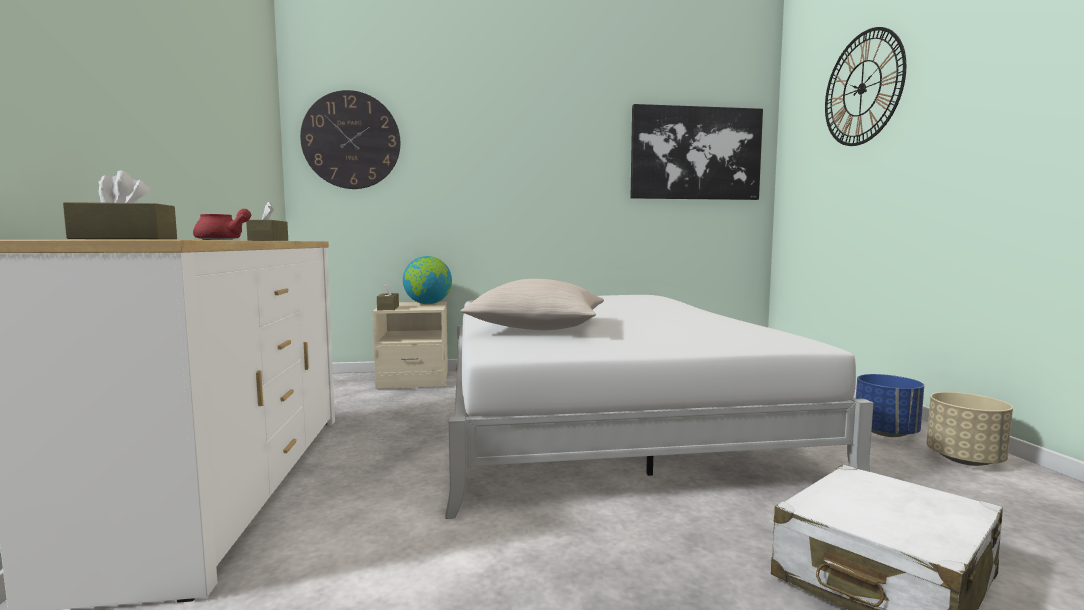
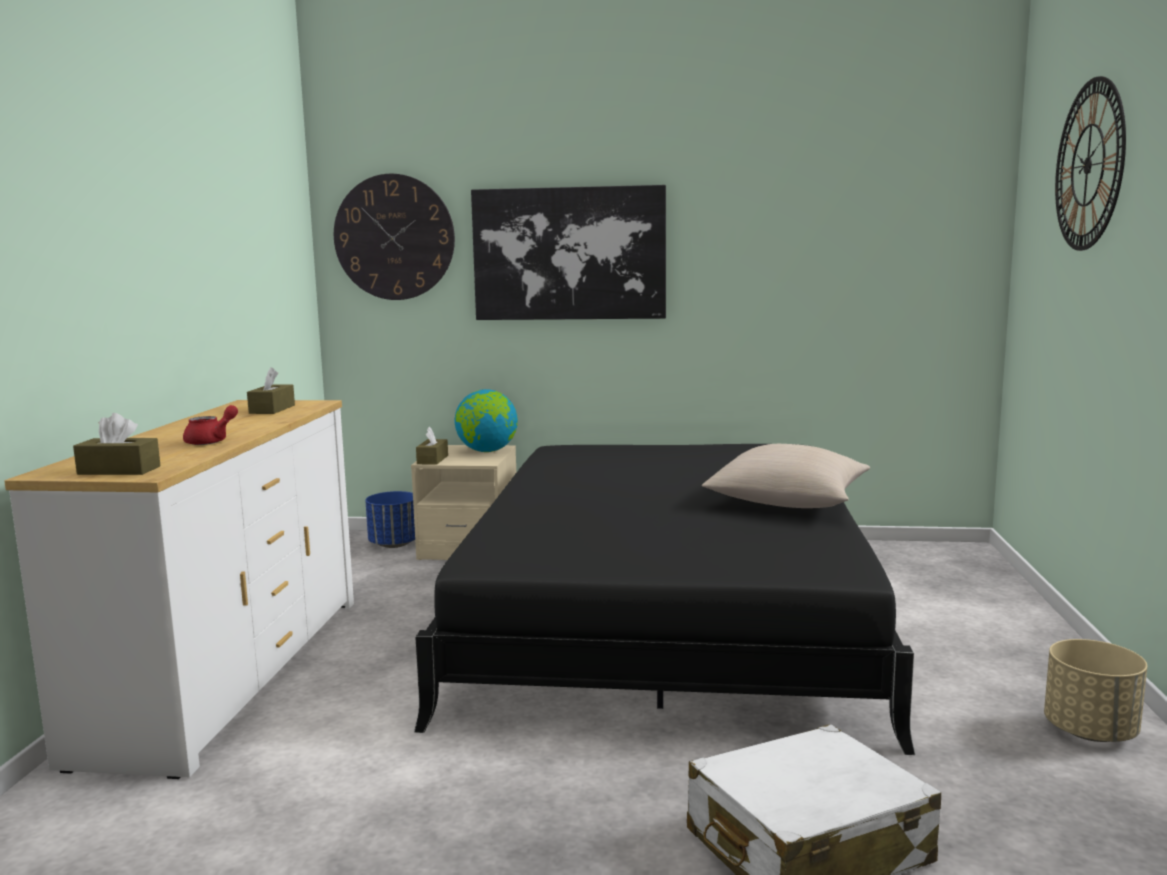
camera: 15 degrees right, 5 degrees up
white bed [445,295,874,519] -> black bed [414,444,916,755]
beige pillow [460,279,604,330] -> beige pillow moved to [702,444,870,508]
picture [630,104,763,200] -> picture moved to [471,185,666,320]
blue planter [856,374,924,437] -> blue planter moved to [365,491,415,548]

